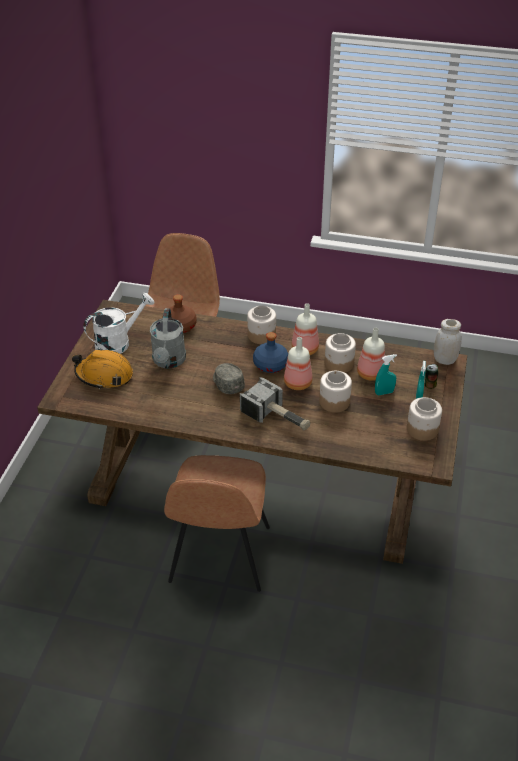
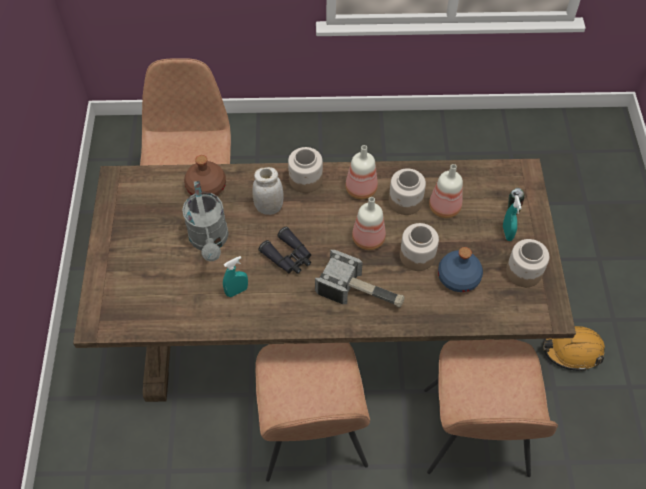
camera: 15 degrees left, 15 degrees up
orange hard hat [72,350,133,389] -> orange hard hat moved to [543,326,605,371]
white watering can [84,293,154,354] -> none
grey cap [213,363,245,394] -> black binoculars [259,227,311,274]
blue bottle [253,332,288,373] -> blue bottle moved to [438,247,483,292]
turquoise spray bottle [375,354,397,395] -> turquoise spray bottle moved to [223,256,248,297]
white jar [434,319,462,365] -> white jar moved to [253,167,283,215]
none -> brown chair [424,339,558,477]

